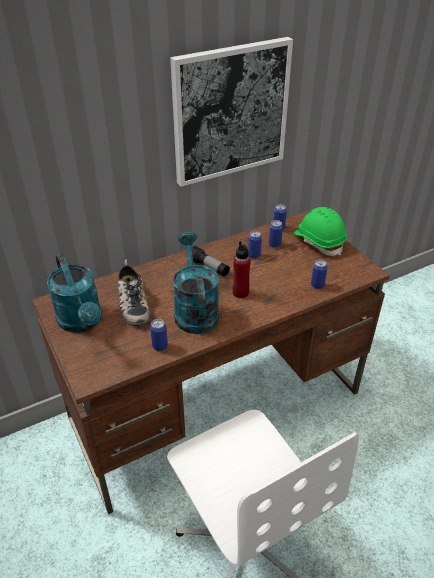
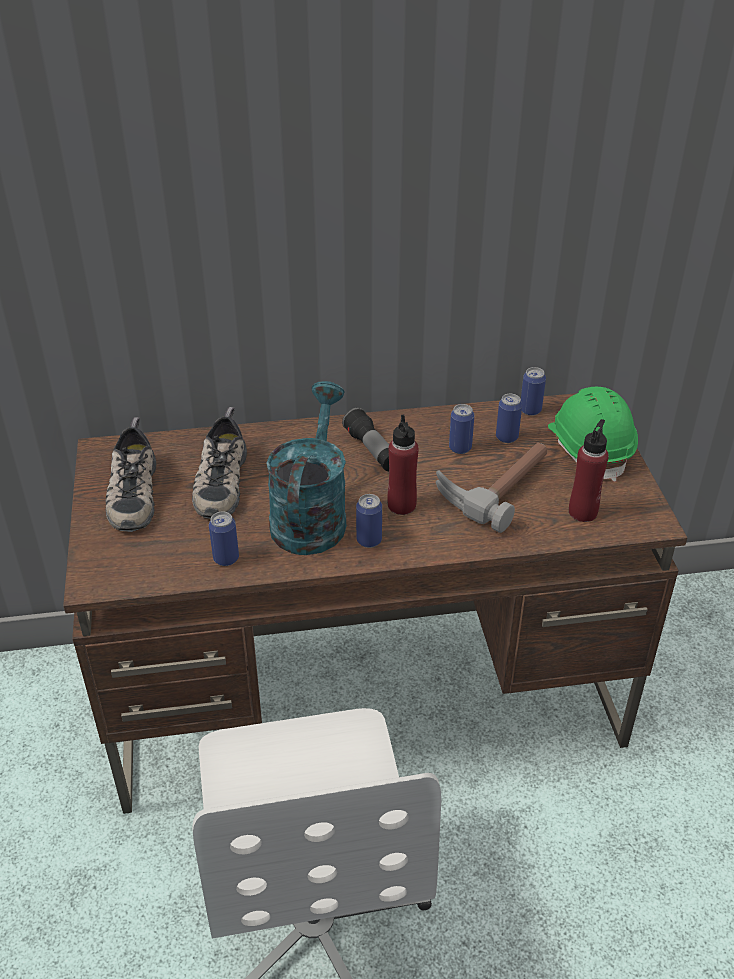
camera: 20 degrees right, 0 degrees up
turquoise watering can [47,253,102,333] -> shoe [105,417,156,532]
picture [170,37,293,187] -> none
can [311,259,328,289] -> can moved to [356,494,382,548]
none -> hammer [436,443,547,533]
none -> red bottle [569,419,609,522]

